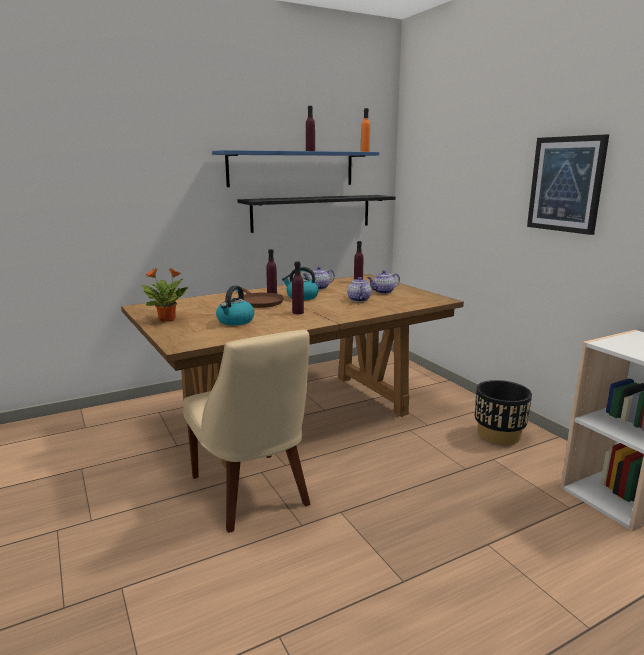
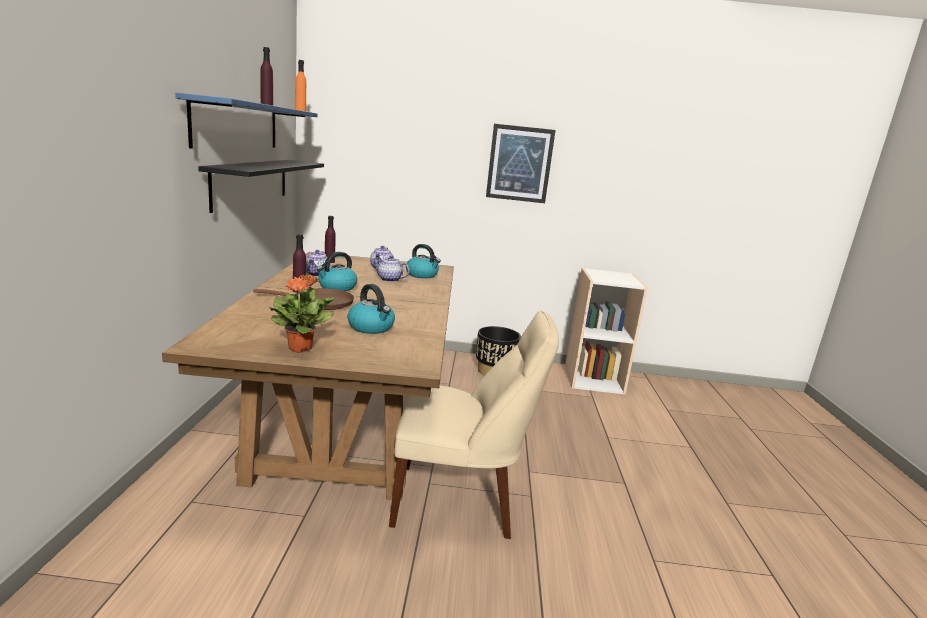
camera: 60 degrees left, 0 degrees up
purple bottle [292,261,304,314] -> none
none -> kettle [406,244,441,278]

